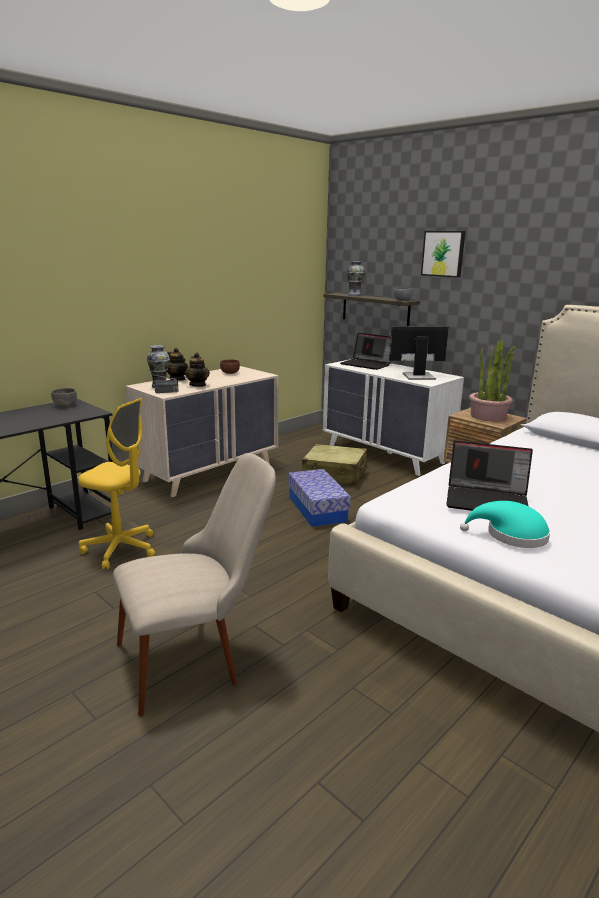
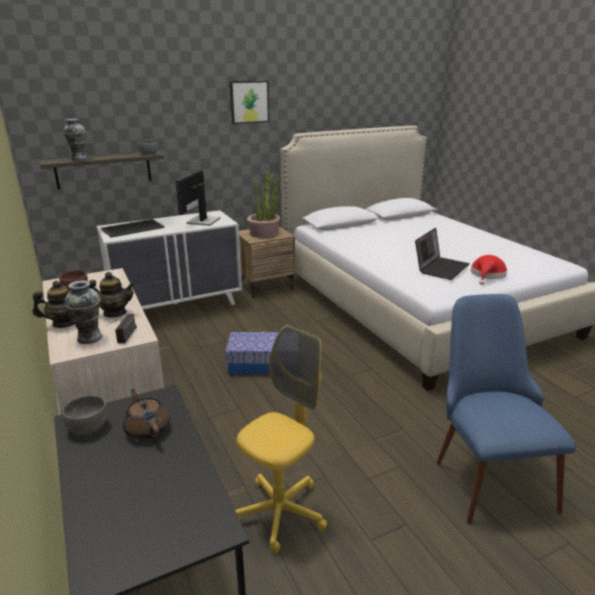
camera: 70 degrees left, 5 degrees up
beige chair [113,453,276,717] -> blue chair [436,294,576,524]
beige suitcase [302,444,367,486] -> none
laptop [340,333,391,370] -> tray [101,219,164,238]
picture [421,231,465,278] -> picture moved to [230,81,269,124]
turquoise hat [460,501,550,548] -> red hat [471,255,508,285]
none -> brown teapot [123,389,170,440]

